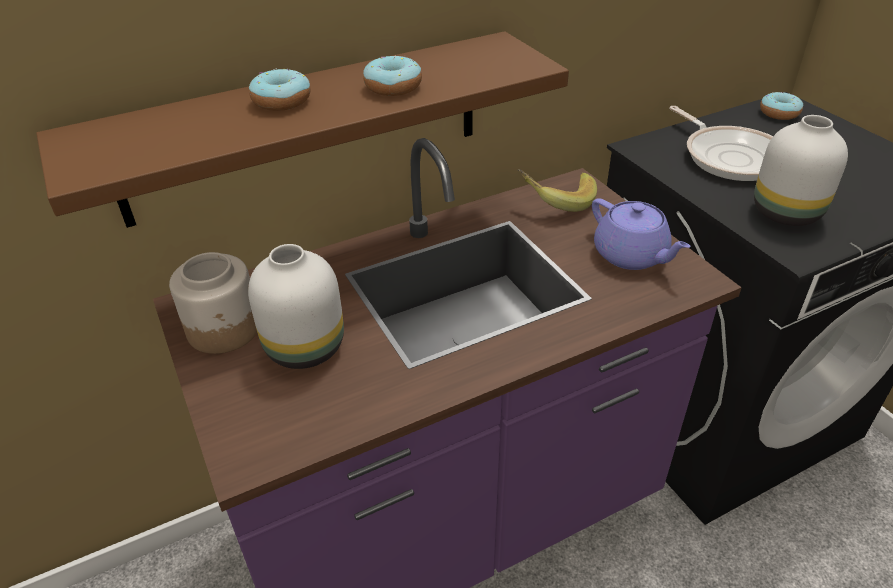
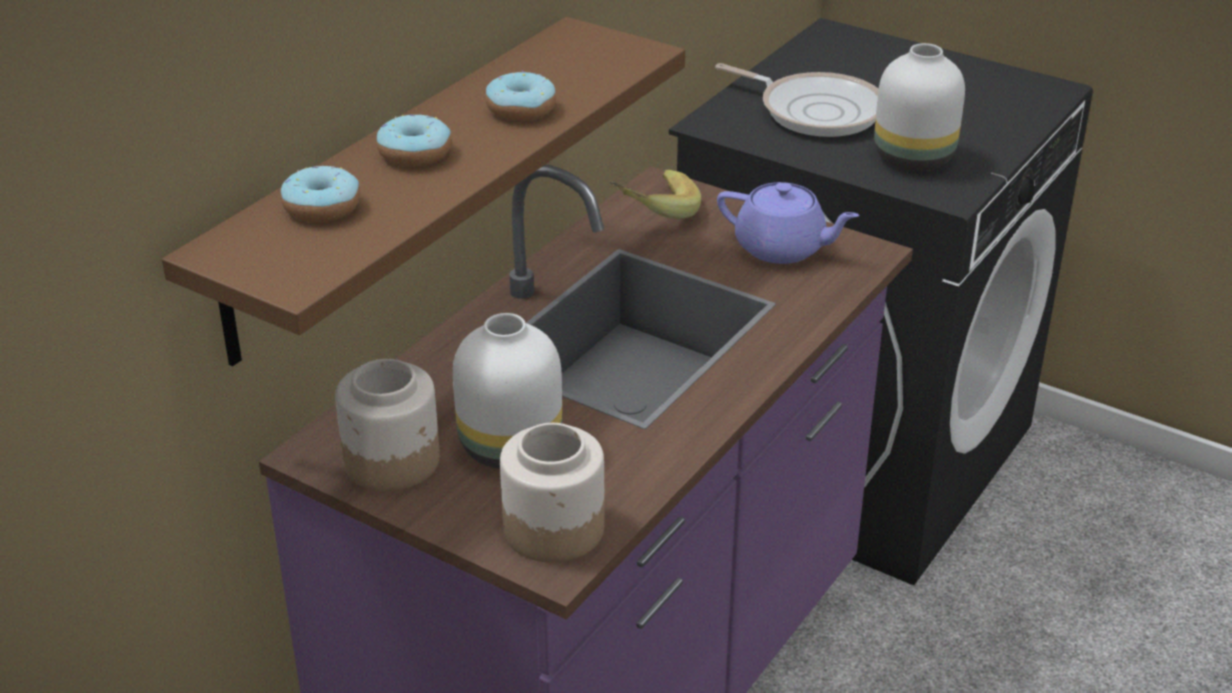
camera: 30 degrees left, 5 degrees down
donut [760,92,803,120] -> donut moved to [281,166,360,222]
none -> jar [500,423,605,563]

